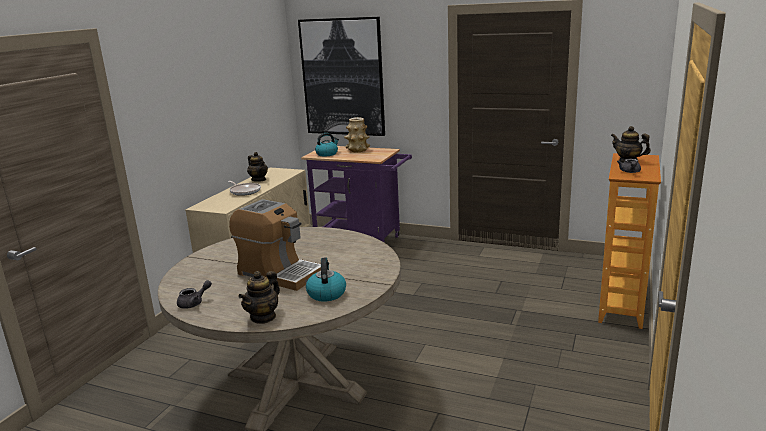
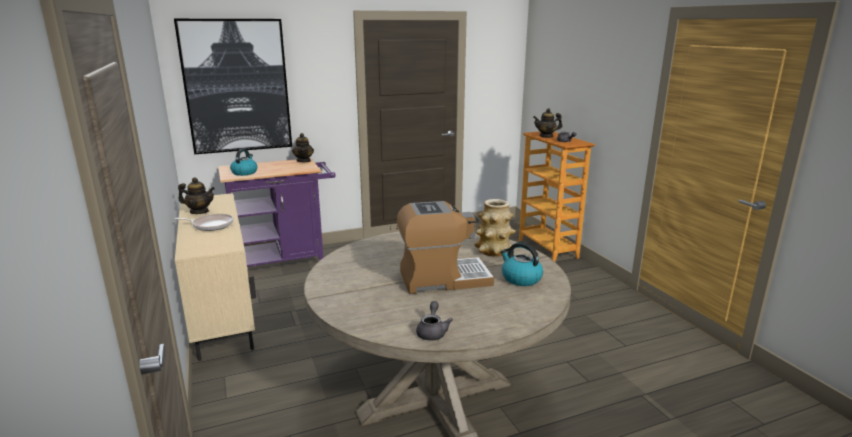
camera: 45 degrees left, 0 degrees up
teapot [238,271,280,324] -> teapot moved to [292,133,314,162]
vase [344,117,370,152] -> vase moved to [474,199,516,257]

